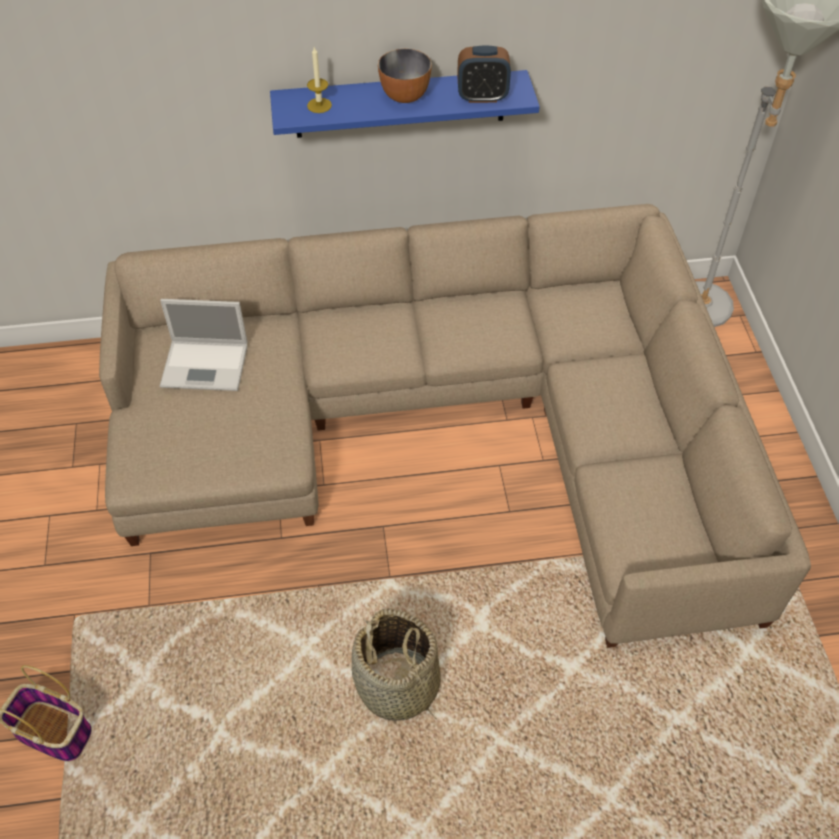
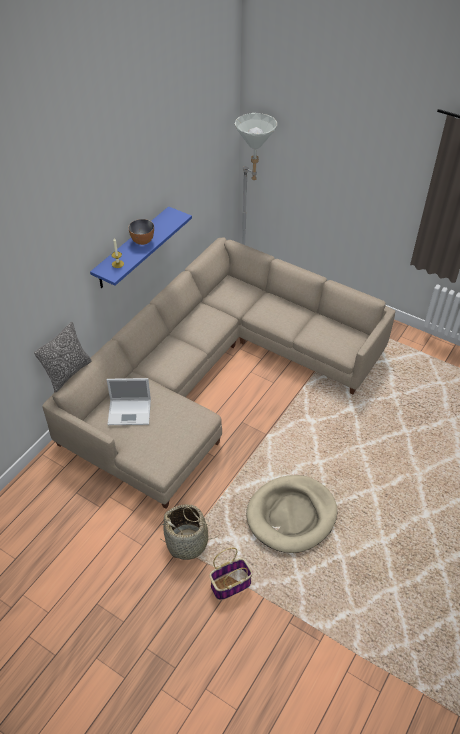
camera: 50 degrees left, 5 degrees down
laptop [160,299,247,391] -> laptop turned 45 degrees clockwise [107,378,151,425]
basket [351,609,441,721] -> basket moved to [160,504,216,560]
alarm clock [457,45,511,103] -> none
none -> pillow [34,322,92,393]
none -> beige dog bed [246,475,338,553]

